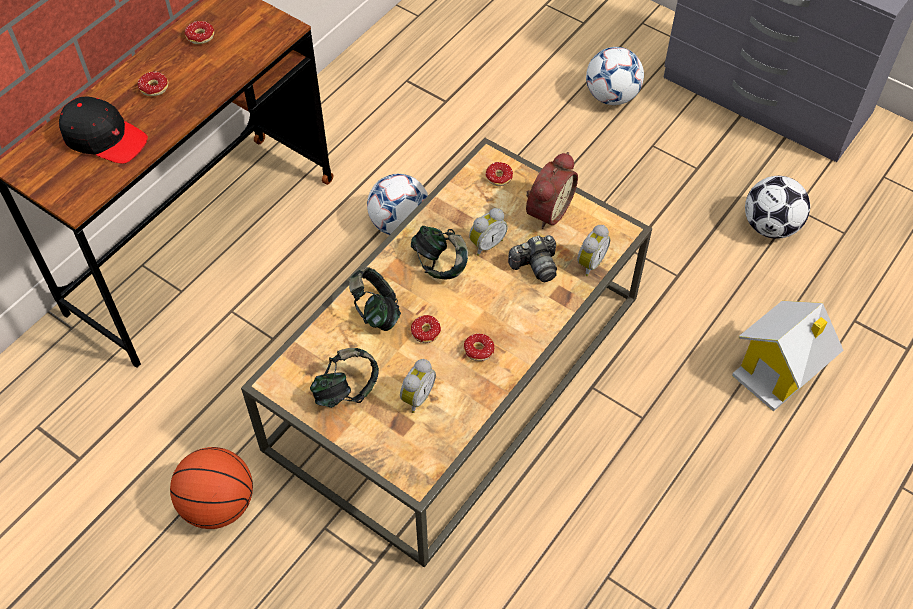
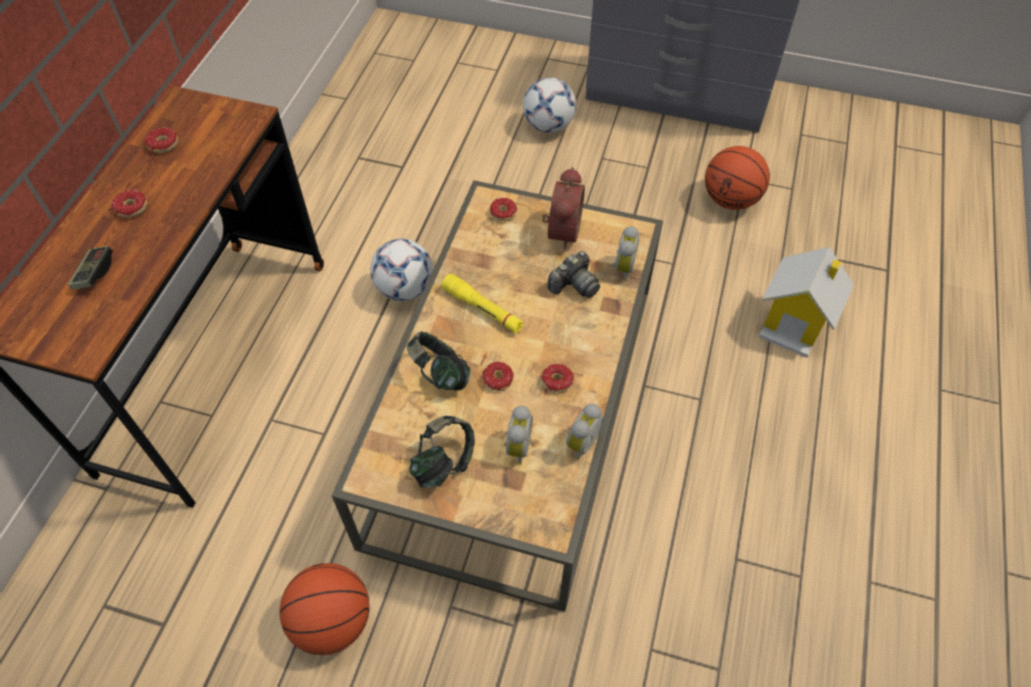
camera: 20 degrees left, 0 degrees up
black cap [59,97,148,164] -> game controller [68,246,113,290]
headphones [411,226,468,279] -> yellow flashlight [442,274,524,334]
alarm clock [469,208,508,256] -> alarm clock moved to [566,403,604,460]
football [745,176,810,239] -> basketball [705,146,770,210]

